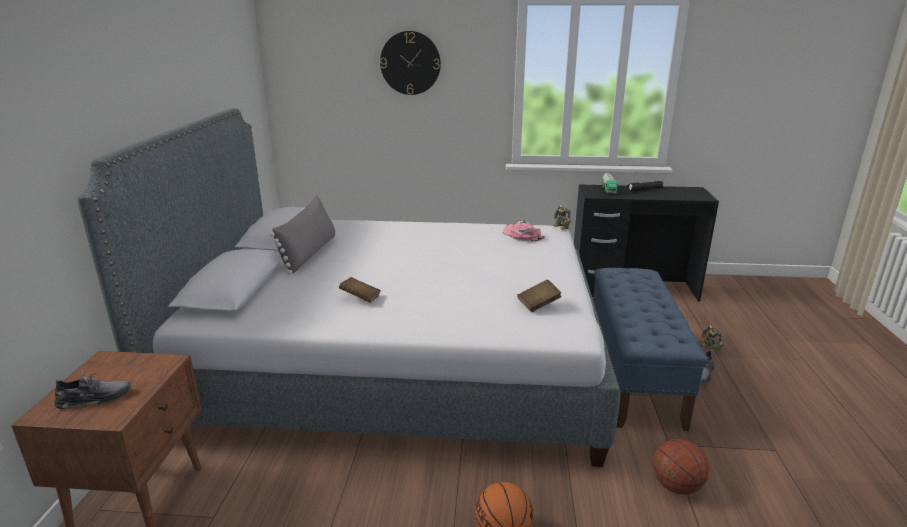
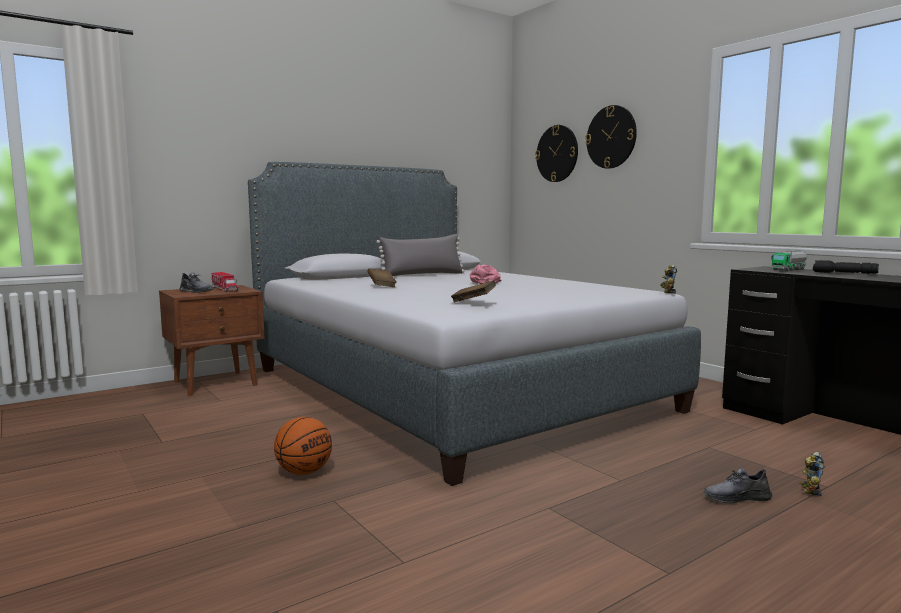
camera: 50 degrees right, 15 degrees down
pink cap [503,220,545,241] -> pink cap moved to [470,264,502,284]
blue bench [593,268,708,431] -> none
basketball [653,439,709,494] -> none
none -> toy truck [212,272,238,292]
none -> wall clock [535,125,578,182]

